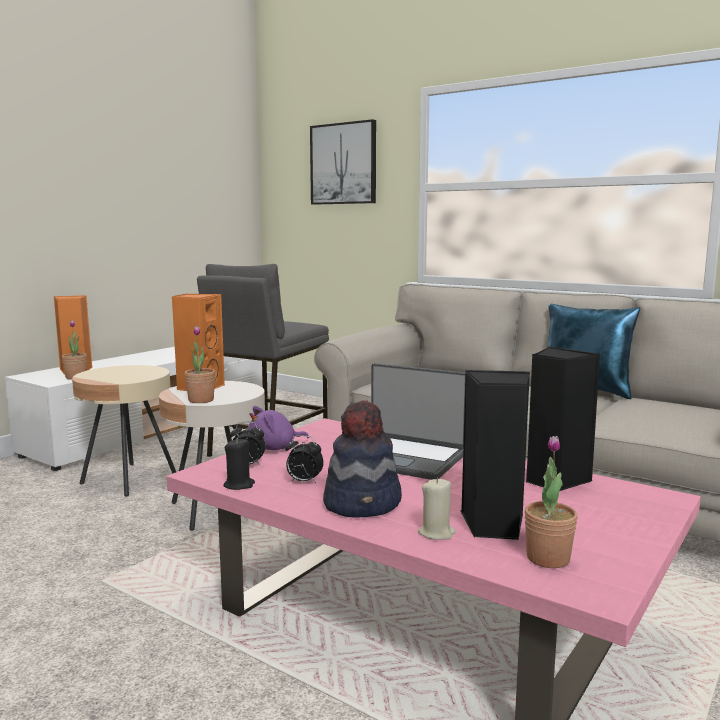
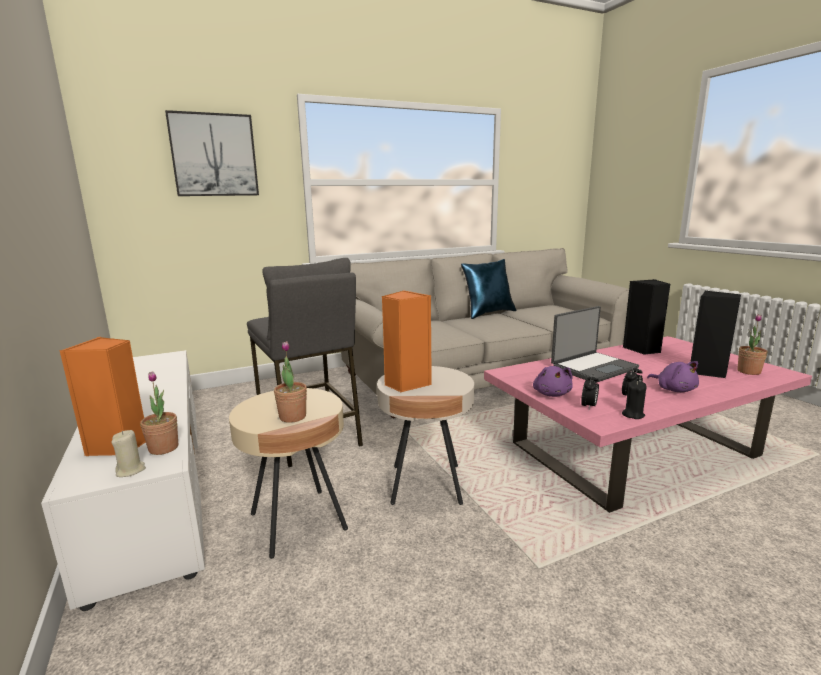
camera: 60 degrees left, 5 degrees up
potted plant [185,326,215,403] -> potted plant moved to [274,341,307,423]
hat [323,400,402,517] -> purple plush toy [647,361,699,392]
beige candle [418,478,456,540] -> beige candle moved to [111,430,146,477]

